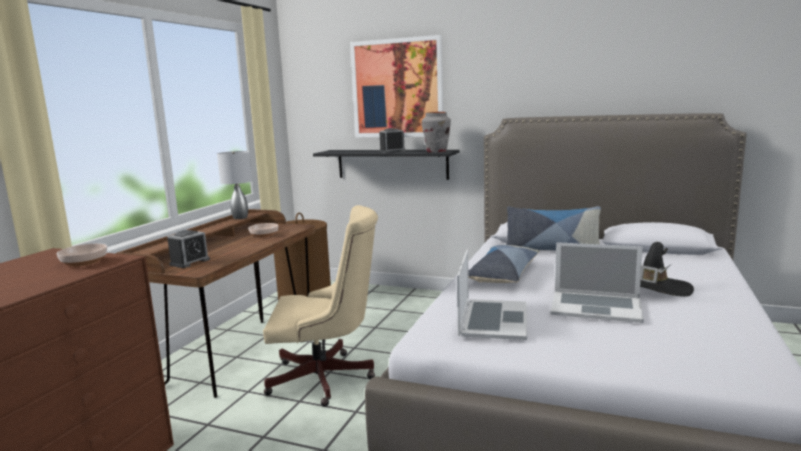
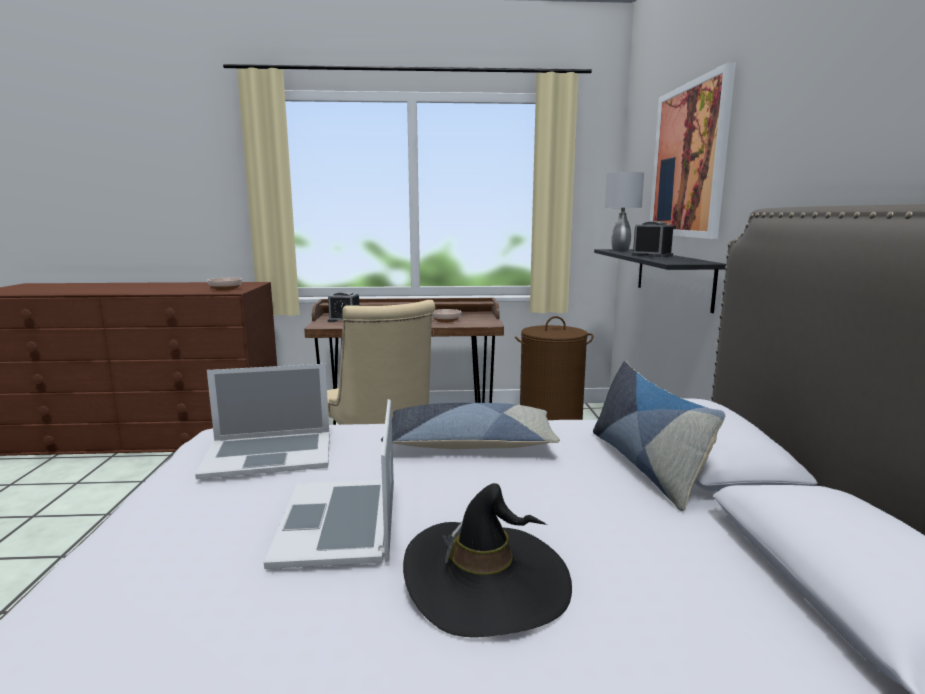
camera: 65 degrees right, 0 degrees up
grey table lamp [217,151,253,219] -> grey table lamp moved to [605,172,644,251]
grey vase [421,112,451,153] -> none

